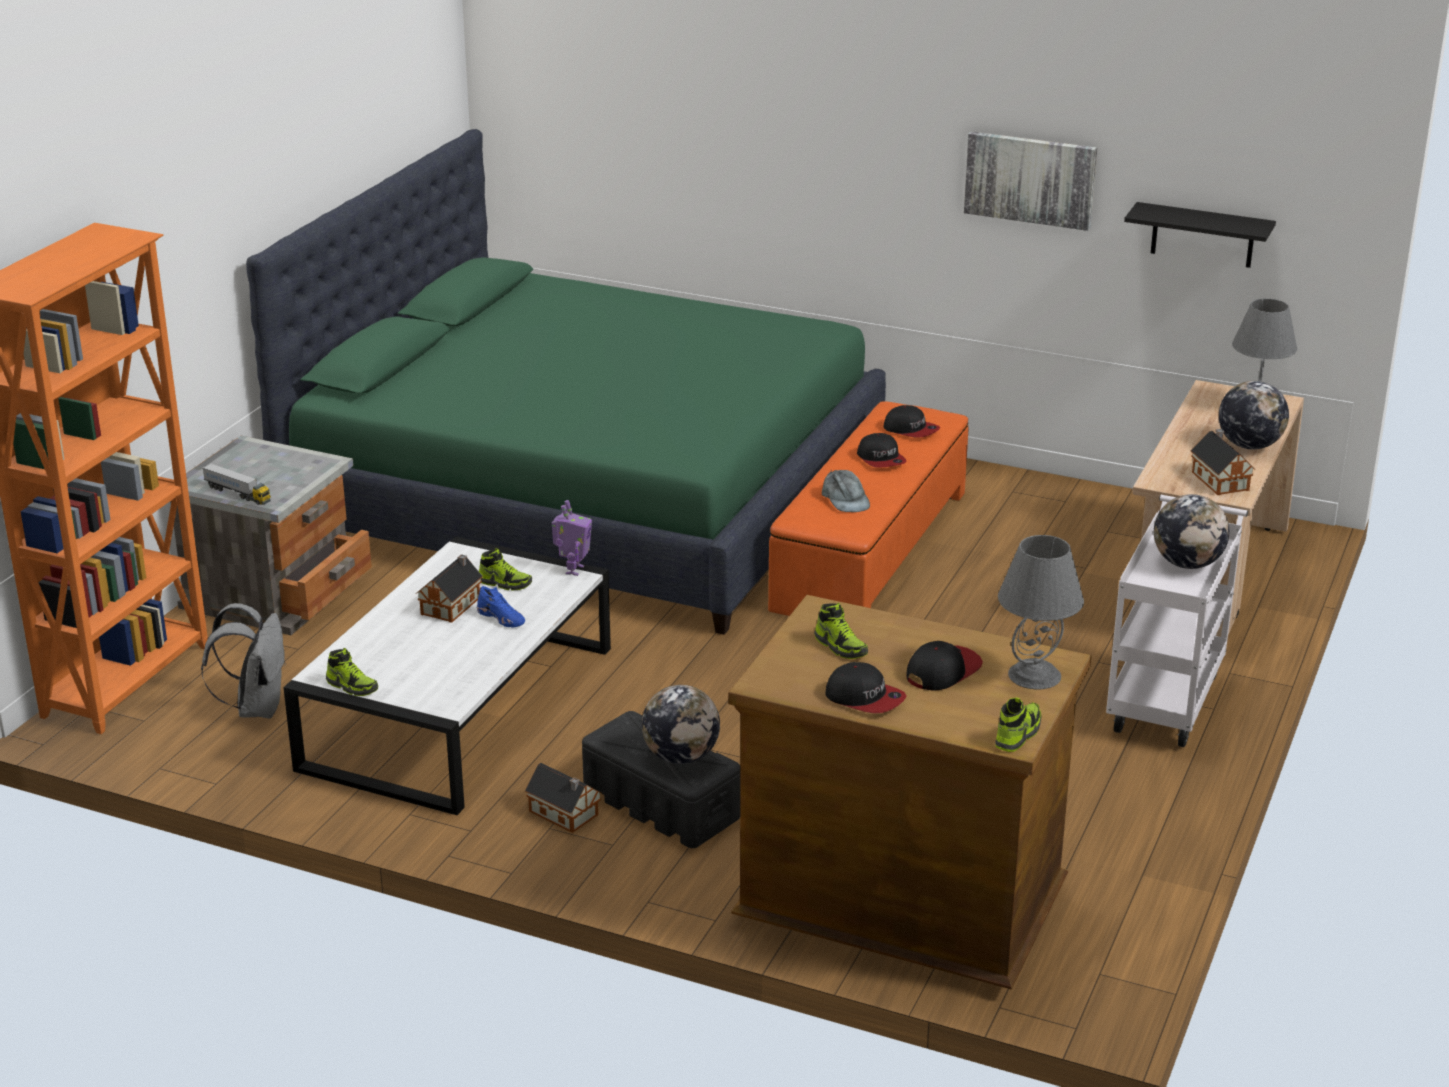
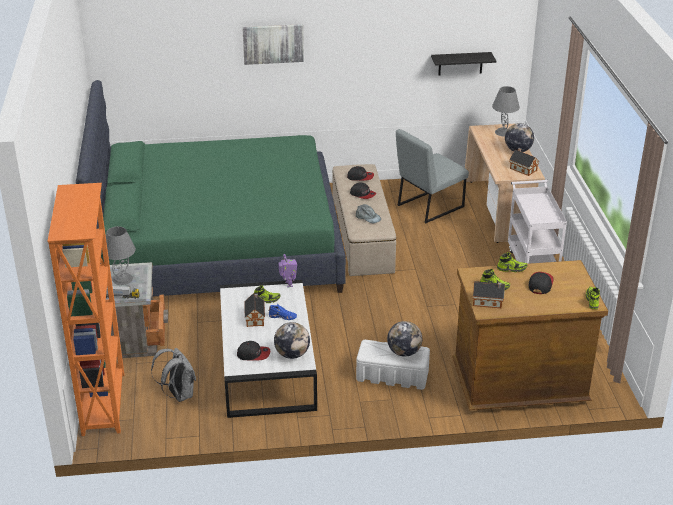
camera: 30 degrees left, 5 degrees up
shoe [326,648,378,696] -> shoe moved to [497,252,527,272]
toy house [525,763,601,833] -> toy house moved to [473,281,505,308]
black storage box [582,711,740,848] -> white storage box [356,340,430,390]
orange bench [768,401,969,616] -> beige bench [333,164,396,276]
cap [825,662,907,713] -> cap moved to [237,341,270,361]
picture [964,131,1097,231] -> picture moved to [242,24,304,65]
grey table lamp [998,535,1084,689] -> grey table lamp moved to [102,226,136,285]
globe [1154,494,1229,569] -> globe moved to [274,322,310,359]
none -> grey chair [396,129,469,223]

